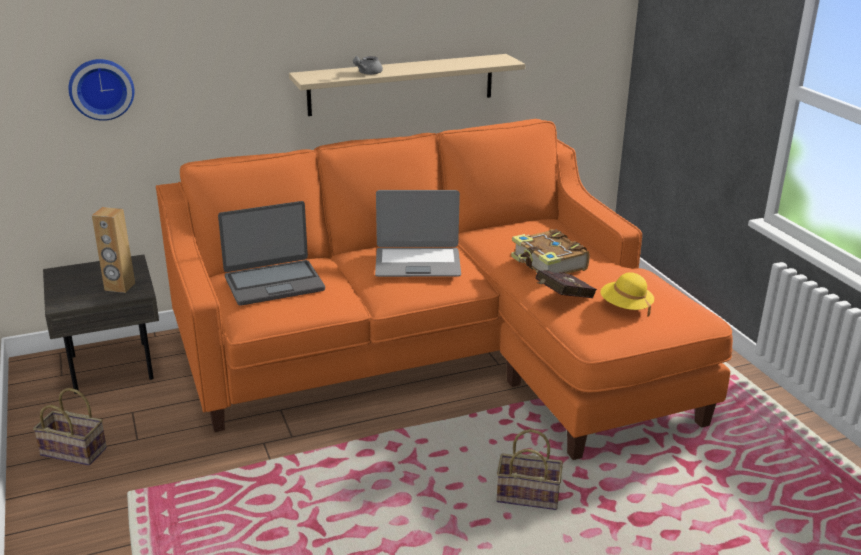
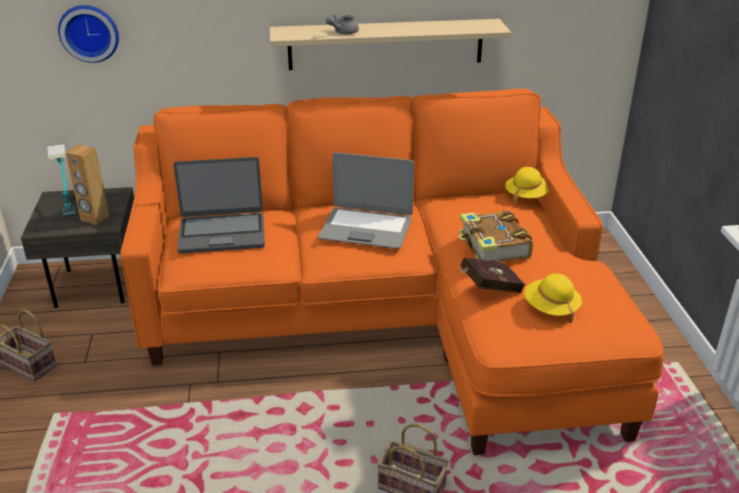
camera: 15 degrees right, 5 degrees up
none -> table lamp [47,144,76,216]
none -> yellow hat [505,167,549,204]

